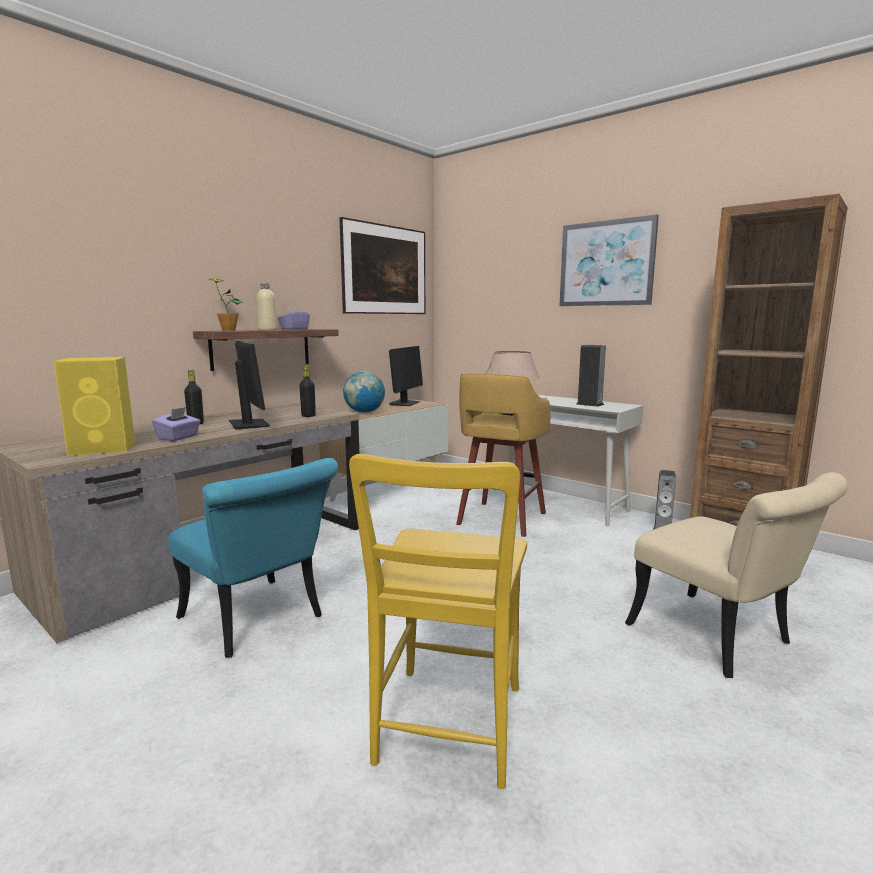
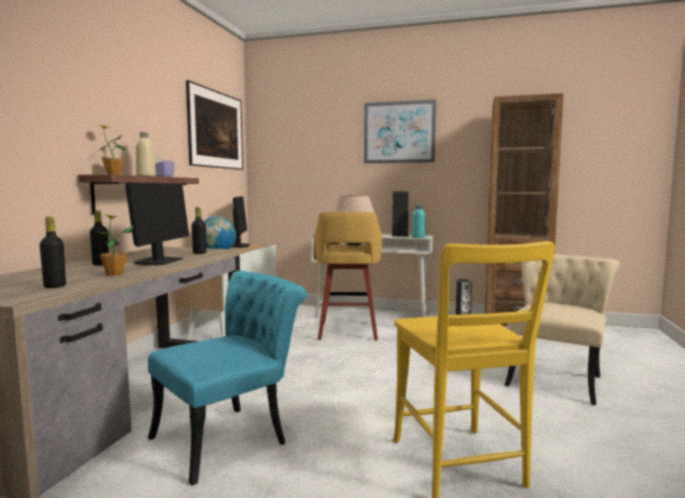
camera: 25 degrees left, 5 degrees down
yellow speaker [54,357,135,456] -> black bottle [40,217,66,288]
purple tissue box [152,407,200,441] -> potted plant [96,214,134,276]
turquoise chair [168,458,338,658] -> turquoise chair turned 60 degrees counterclockwise [148,271,307,486]
monitor [229,340,270,430] -> monitor turned 60 degrees clockwise [125,182,189,265]
beige chair [625,472,848,678] -> beige chair turned 90 degrees counterclockwise [504,254,620,405]
none -> turquoise bottle [411,205,426,238]

